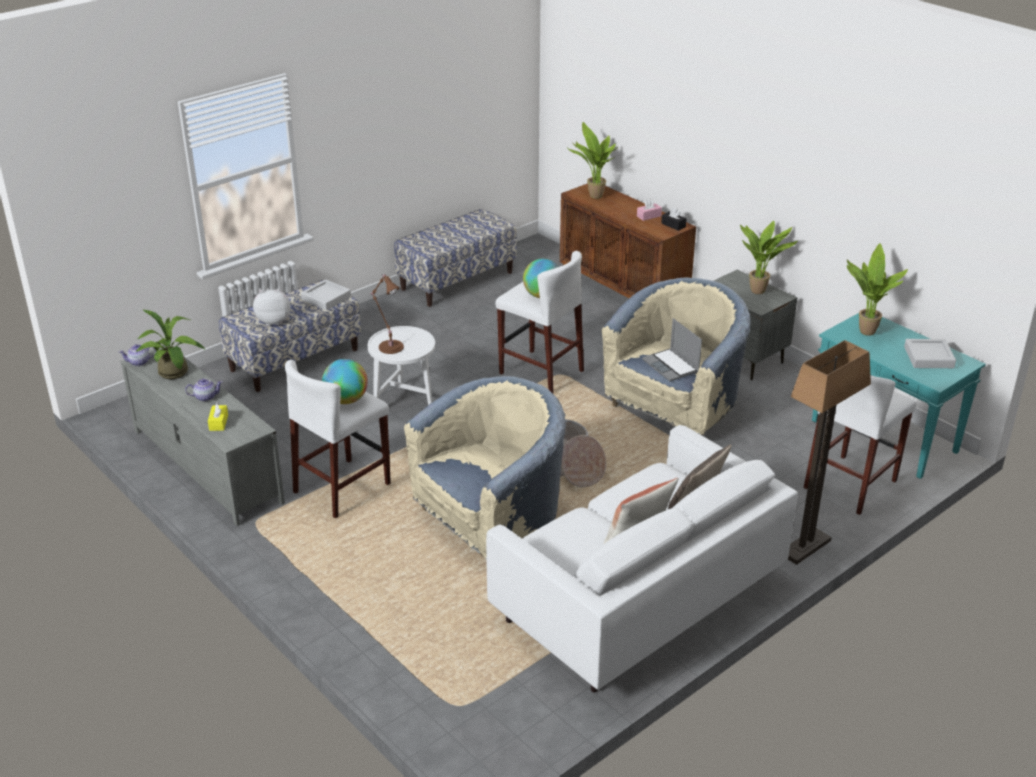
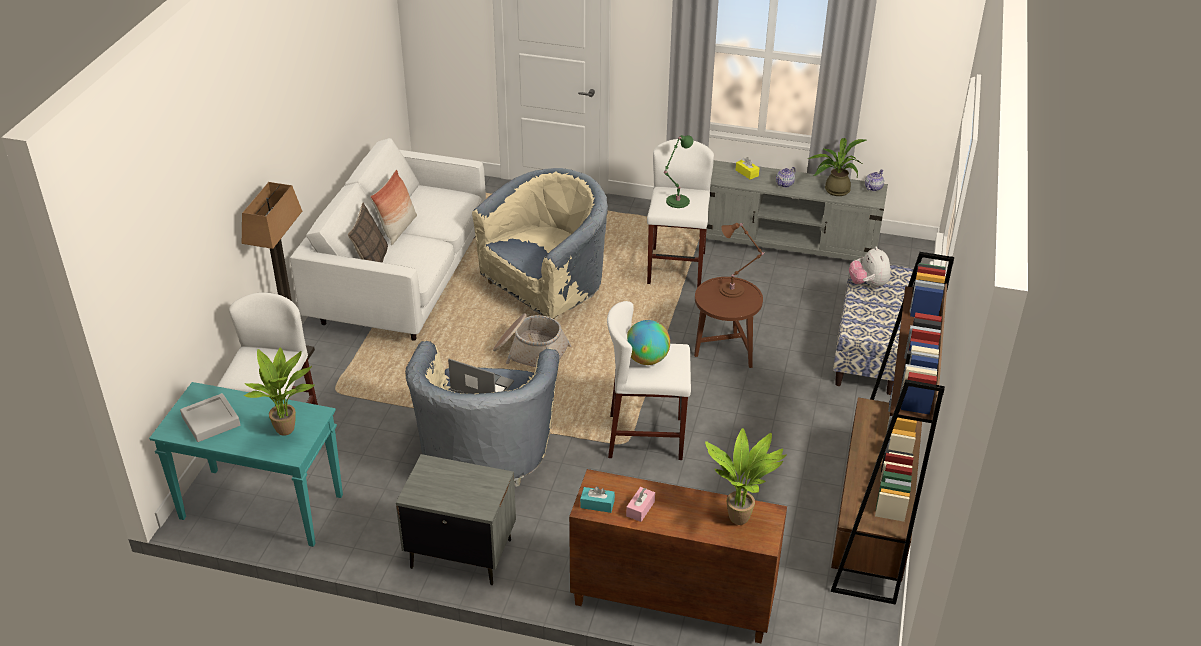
camera: 145 degrees right, 5 degrees up
plush toy [253,289,291,326] -> plush toy turned 120 degrees clockwise [849,247,891,288]
grey tray [301,279,351,310] -> none
globe [322,359,368,404] -> green table lamp [664,135,693,208]
white side table [368,326,435,405] -> brown side table [694,277,763,368]
bench [394,209,517,307] -> brown bookcase [831,252,954,605]
beige armchair [404,376,566,559] -> beige armchair turned 150 degrees counterclockwise [472,168,608,319]
black tissue box [661,208,687,231] -> turquoise tissue box [580,486,615,513]
potted plant [740,221,798,294] -> none

